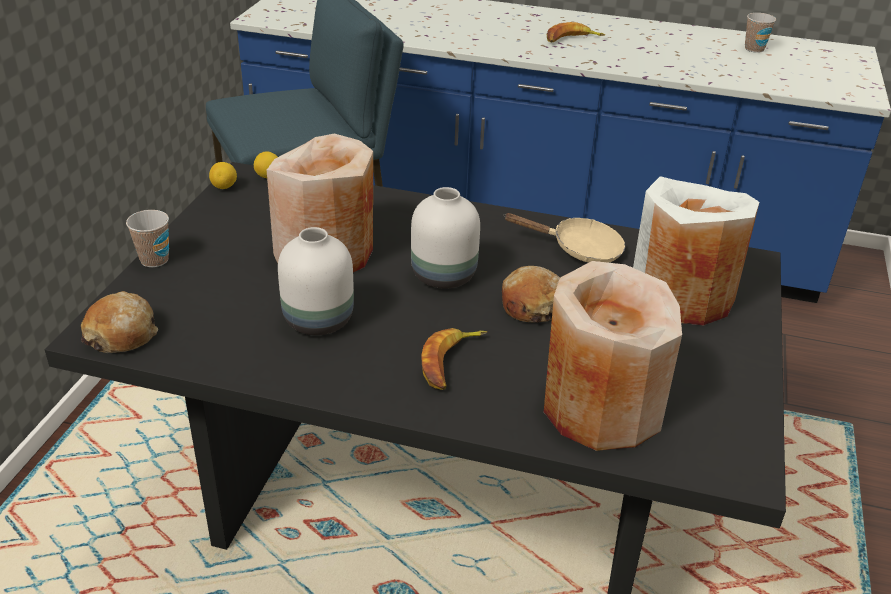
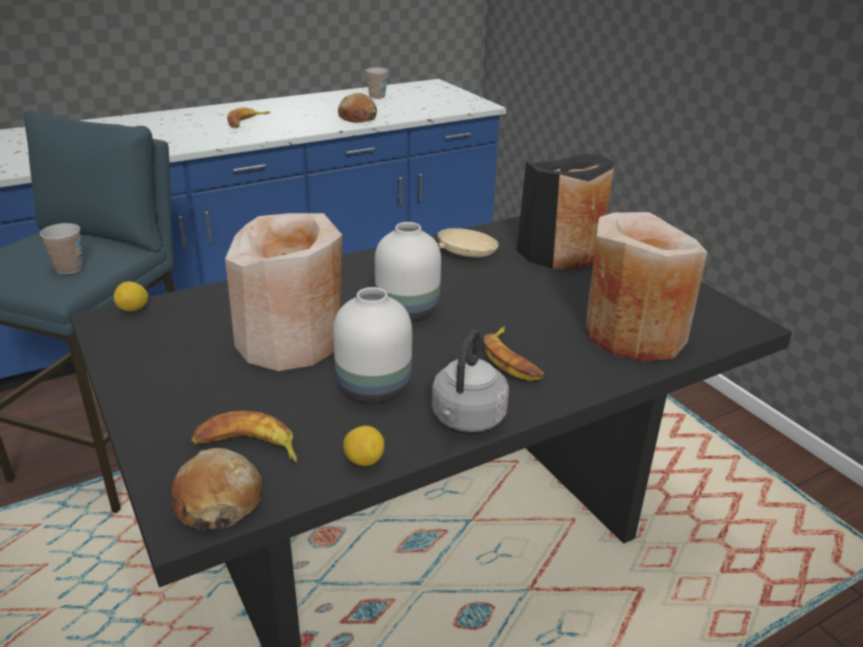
camera: 45 degrees left, 5 degrees down
cup [126,210,169,267] -> cup moved to [40,223,83,274]
lemon [209,162,237,189] -> lemon moved to [343,426,385,466]
bread [502,266,560,323] -> bread moved to [338,93,377,123]
white vase [633,176,759,326] -> black vase [517,154,615,269]
none -> banana [190,411,297,463]
none -> grey kettle [432,330,509,432]

